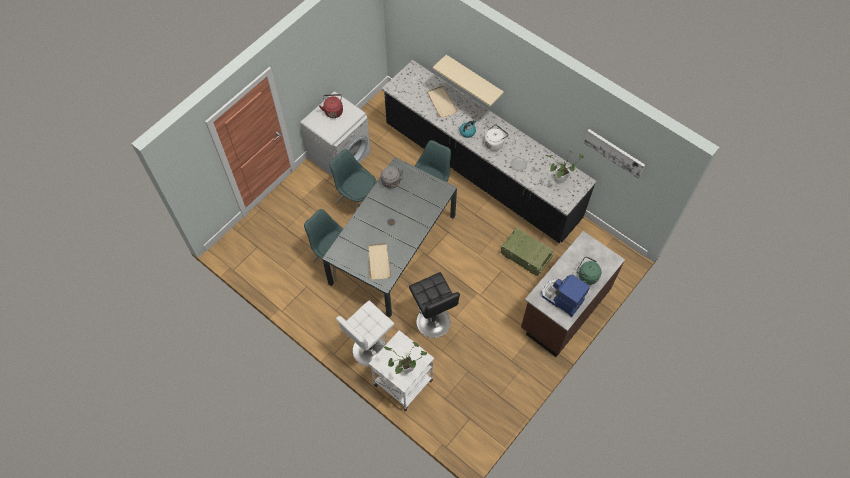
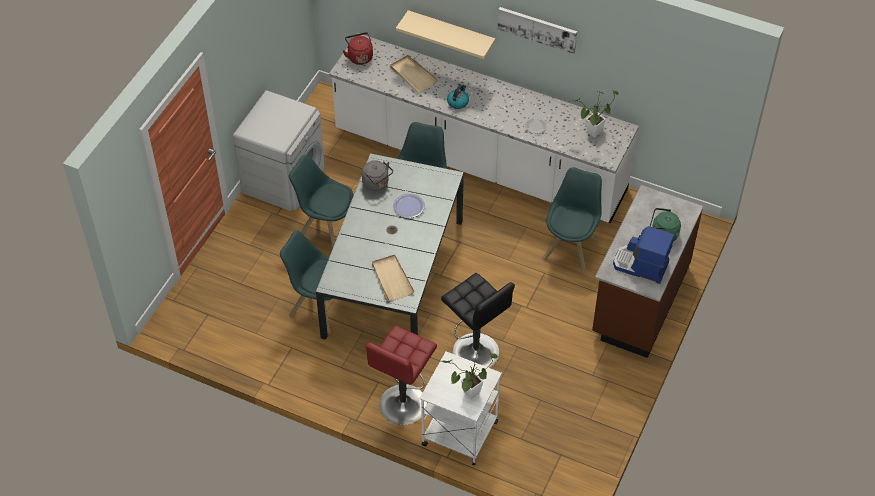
camera: 15 degrees left, 10 degrees down
red kettle [319,94,343,118] -> red kettle moved to [343,32,373,65]
white stool [336,300,394,367] -> red stool [365,325,437,425]
black counter [382,60,597,243] -> white counter [329,33,639,223]
white kettle [484,124,509,151] -> none
crate [501,228,554,276] -> turquoise chair [542,167,602,273]
picture [584,129,645,179] -> picture moved to [498,7,577,54]
none -> plate [393,194,425,218]

